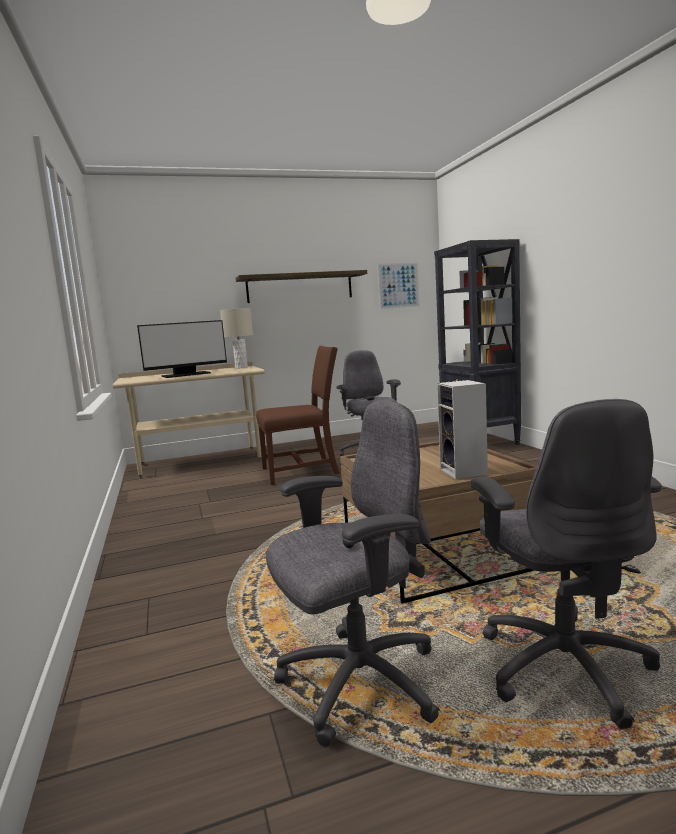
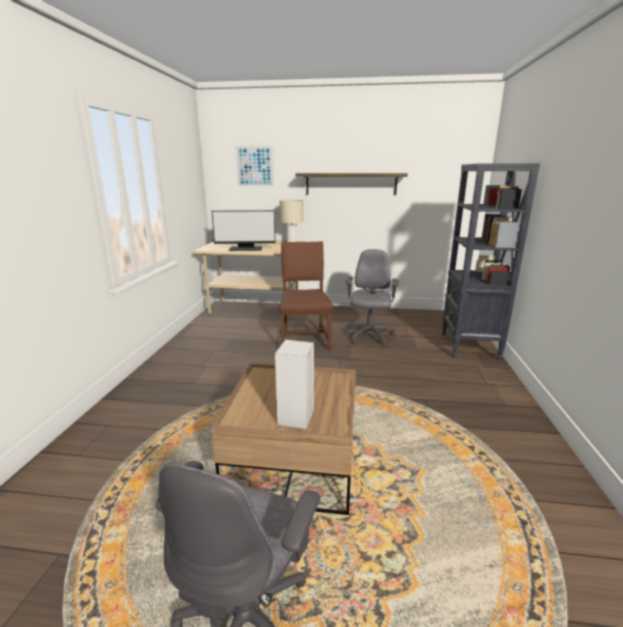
camera: 25 degrees right, 10 degrees up
brown chair [256,346,339,485] -> brown chair turned 105 degrees counterclockwise [279,241,333,351]
grey office chair [266,400,440,747] -> none
picture [378,262,420,309] -> picture moved to [235,146,274,187]

